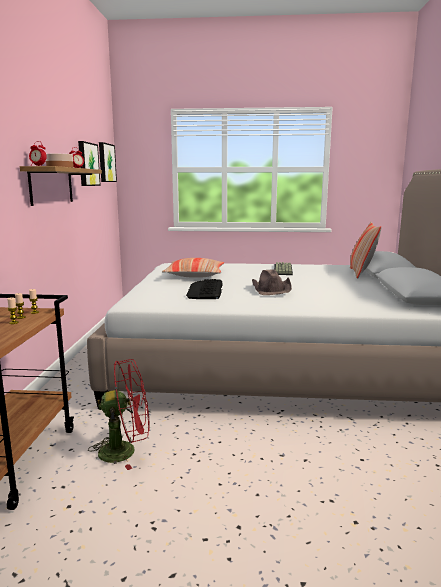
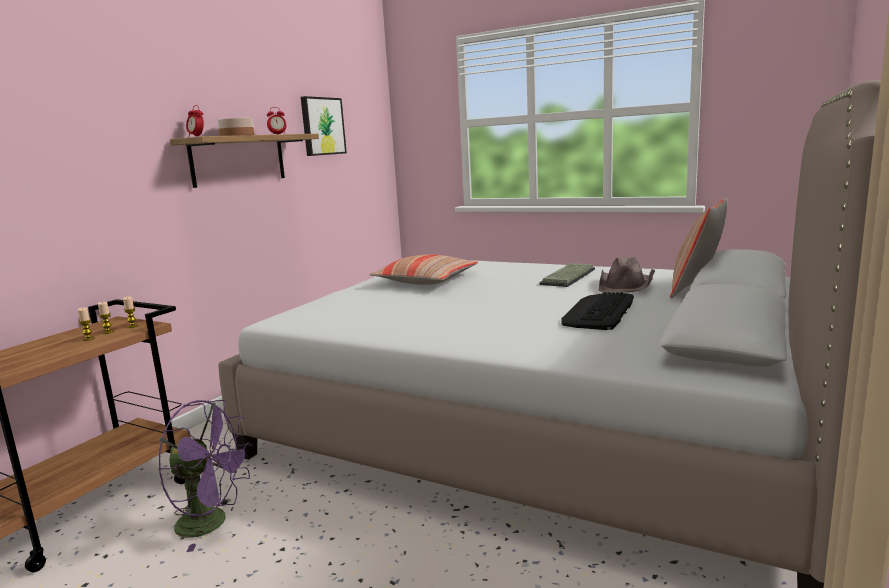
camera: 25 degrees right, 0 degrees up
red fan [88,359,150,470] -> purple fan [158,400,253,552]
picture [99,142,117,182] -> none
keyboard [186,279,223,299] -> keyboard moved to [561,292,634,330]
brown hat [252,269,292,295] -> brown hat moved to [599,257,655,293]

